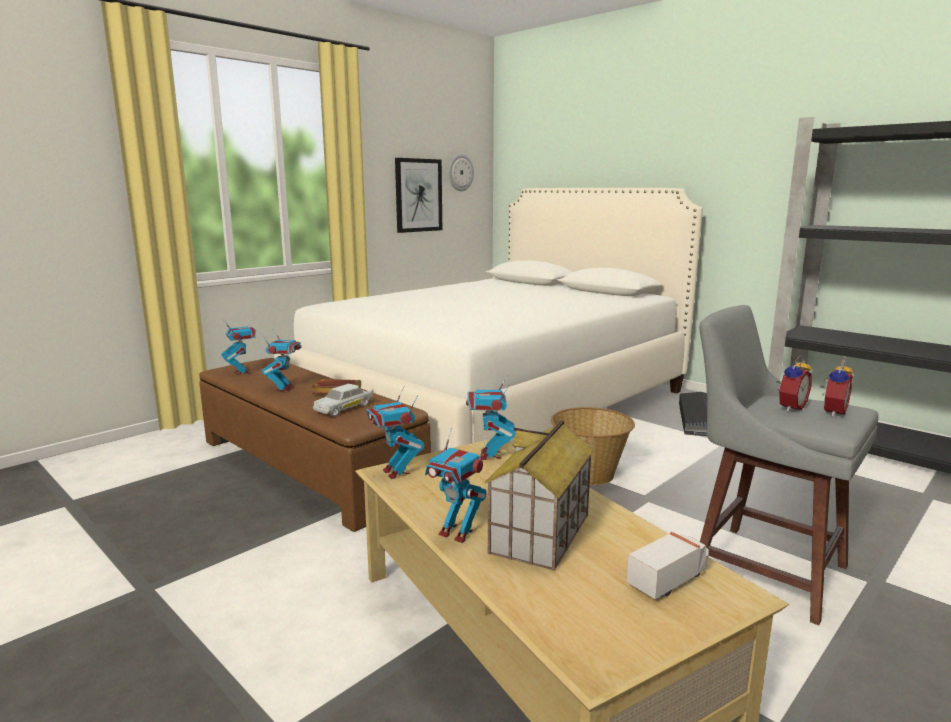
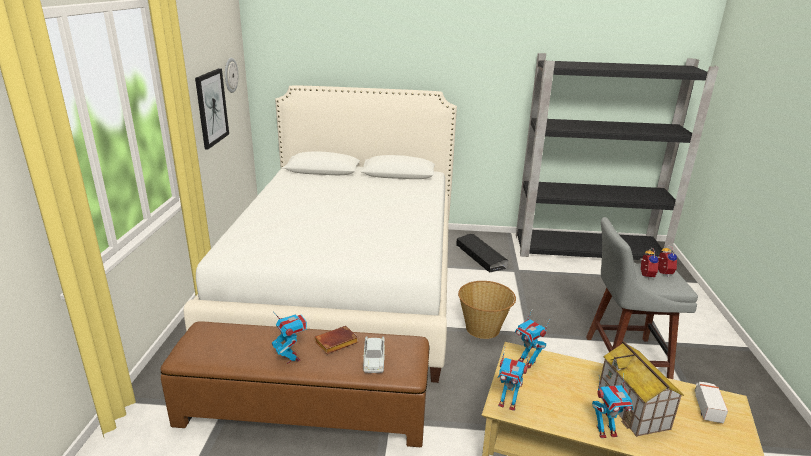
camera: 40 degrees left, 10 degrees up
toy robot [222,321,256,375] -> none

